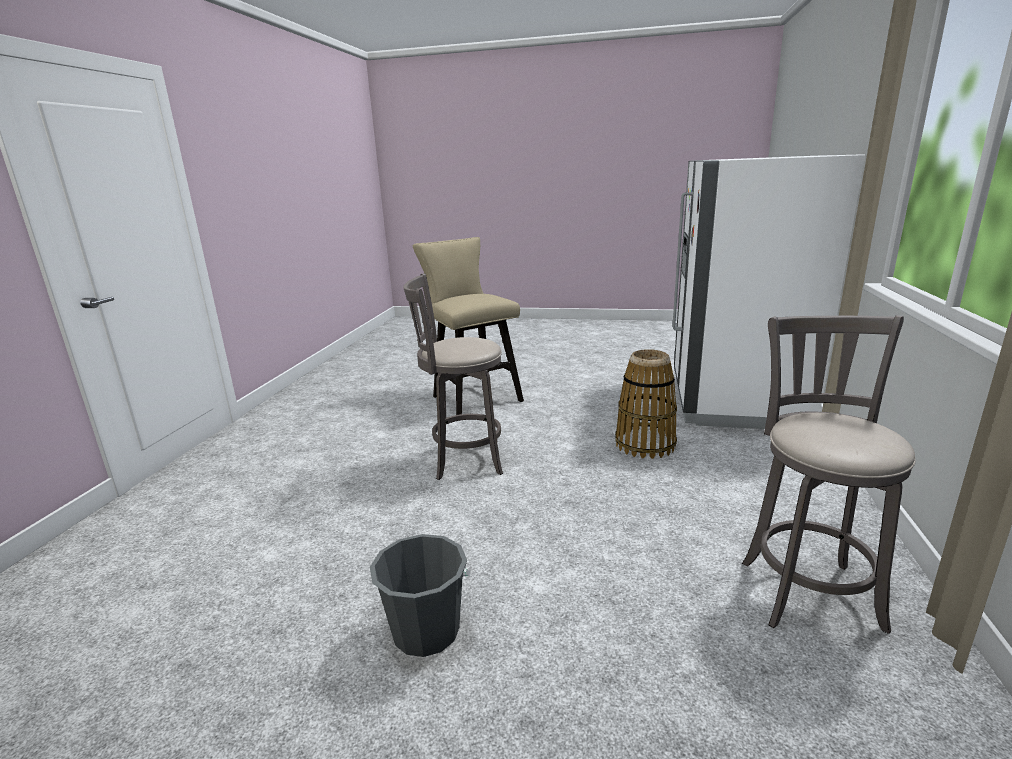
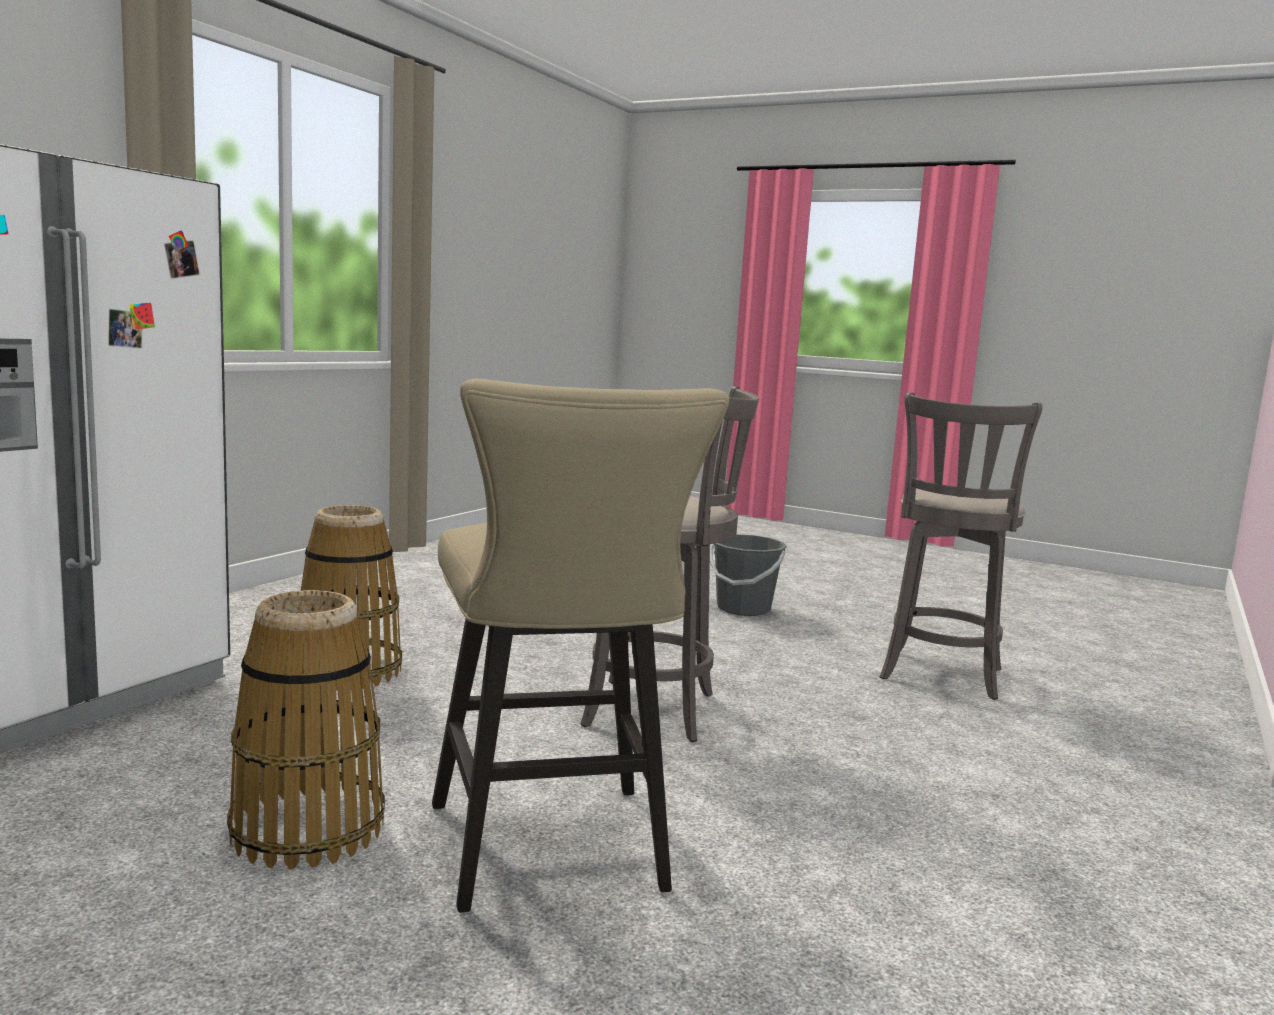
camera: 165 degrees left, 10 degrees down
grey stool [742,315,916,634] -> grey stool moved to [879,392,1043,700]
none -> basket [227,590,385,869]

